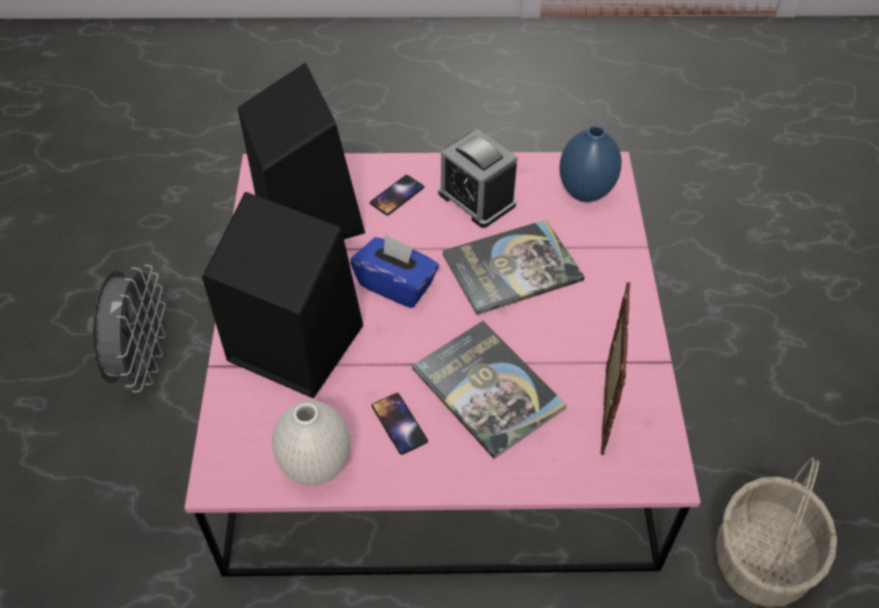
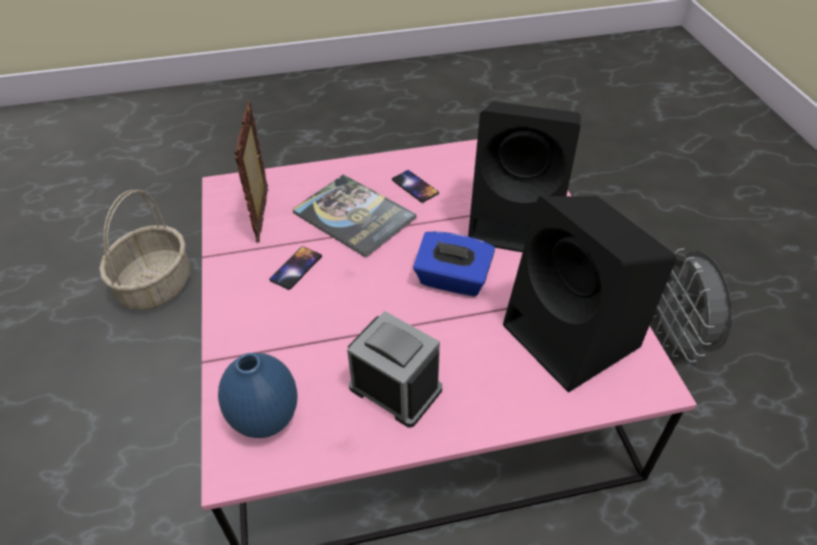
camera: 170 degrees right, 5 degrees down
white vase [272,401,351,485] -> none
phone [370,175,424,216] -> phone moved to [269,247,322,290]
book [442,220,585,315] -> none

